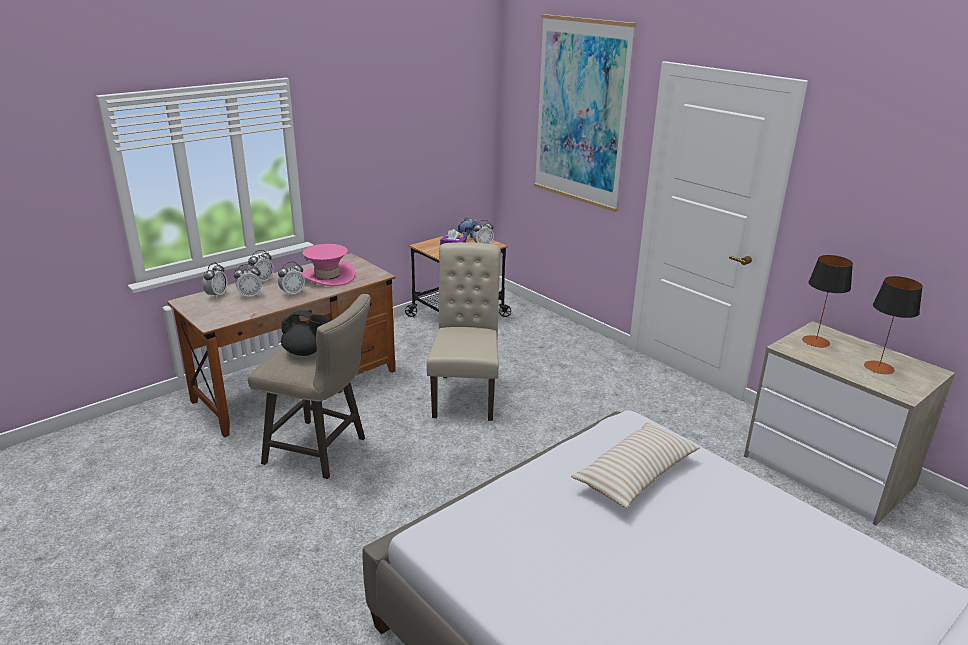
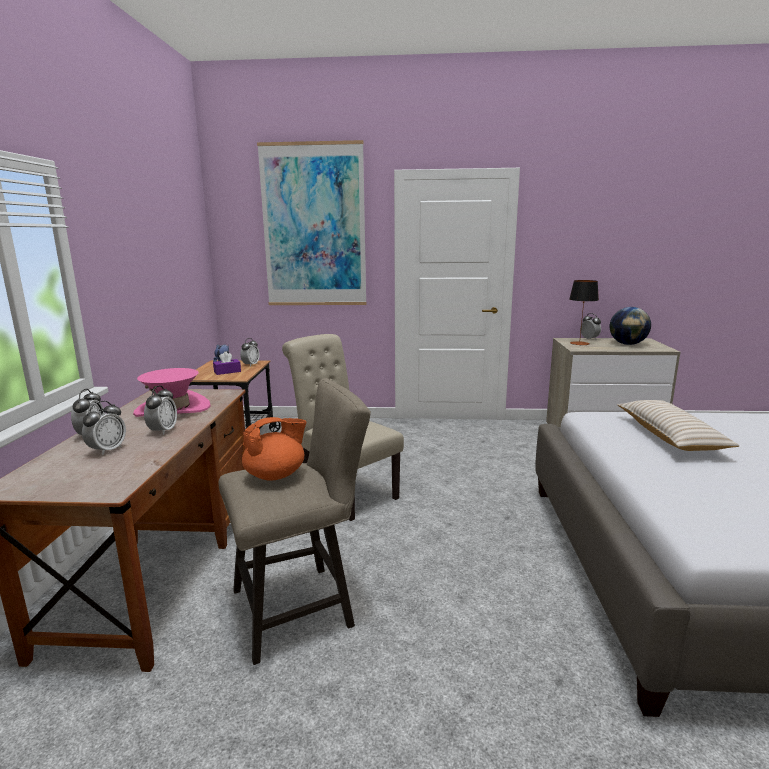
camera: 45 degrees left, 10 degrees down
alarm clock [202,262,228,299] -> alarm clock moved to [580,313,601,340]
black teapot [281,310,329,356] -> orange teapot [242,417,306,480]
table lamp [864,276,923,374] -> globe [610,307,651,345]

